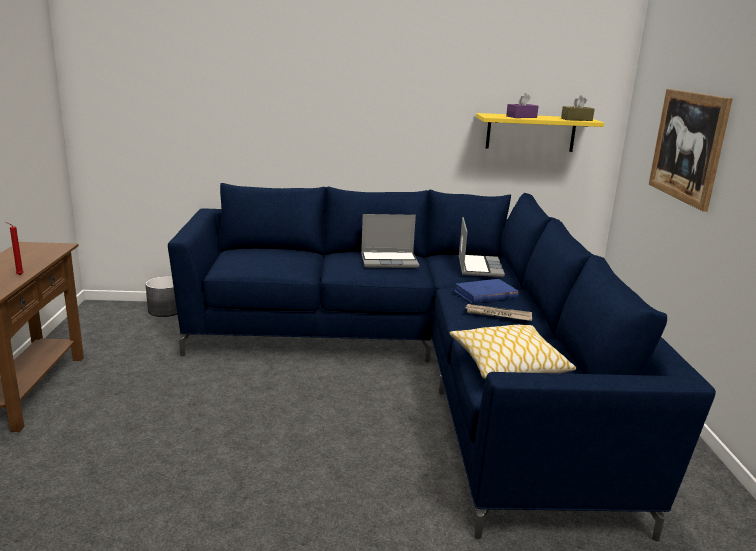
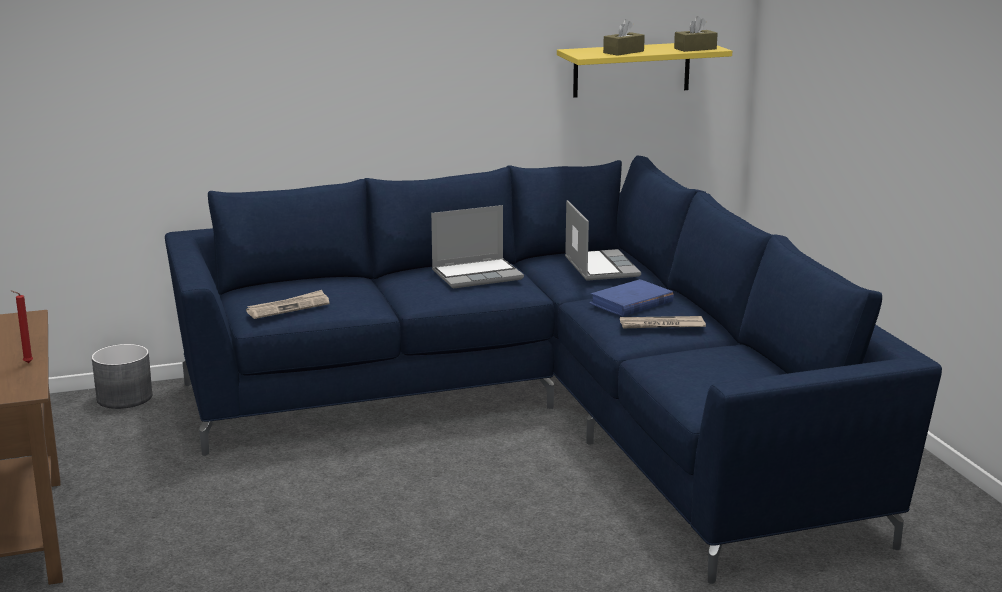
camera: 15 degrees left, 0 degrees up
pillow [450,325,576,379] -> none
purple tissue box [506,93,538,118] -> brown tissue box [603,19,645,56]
picture [649,89,733,212] -> none
none -> newspaper [246,290,330,319]

